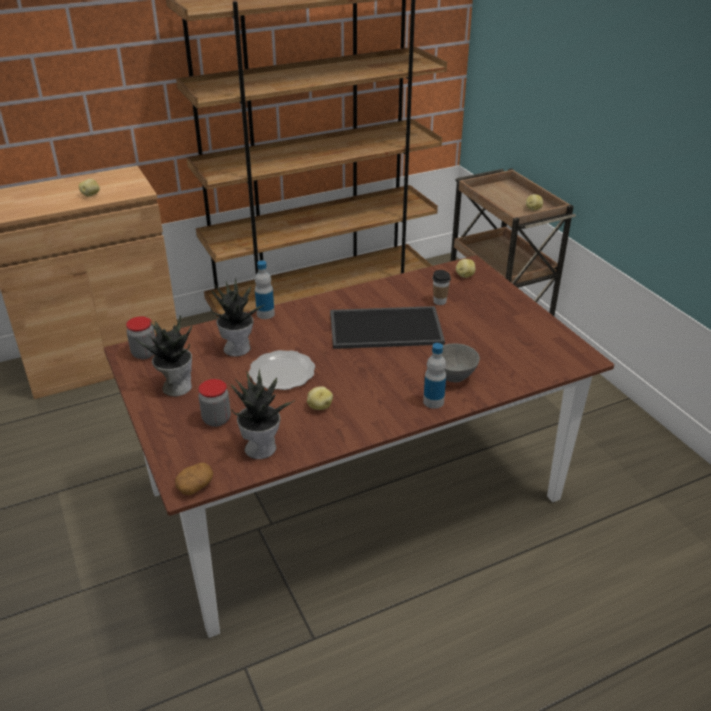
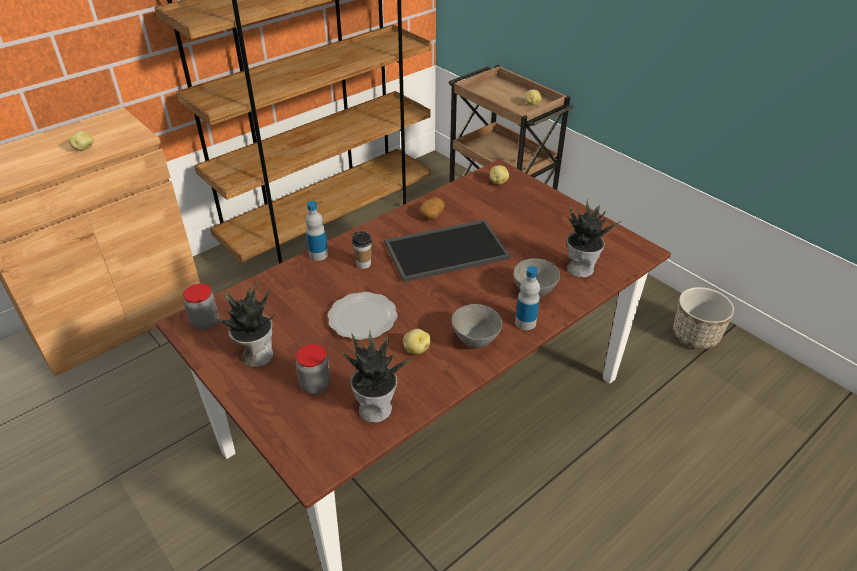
camera: 15 degrees left, 5 degrees up
potato [175,463,213,495] -> potato moved to [420,197,445,220]
potted plant [211,280,265,357] -> potted plant moved to [567,197,622,277]
cup [432,270,451,305] -> cup moved to [352,231,372,269]
none -> grey bowl [452,304,502,348]
none -> planter [673,287,734,349]

